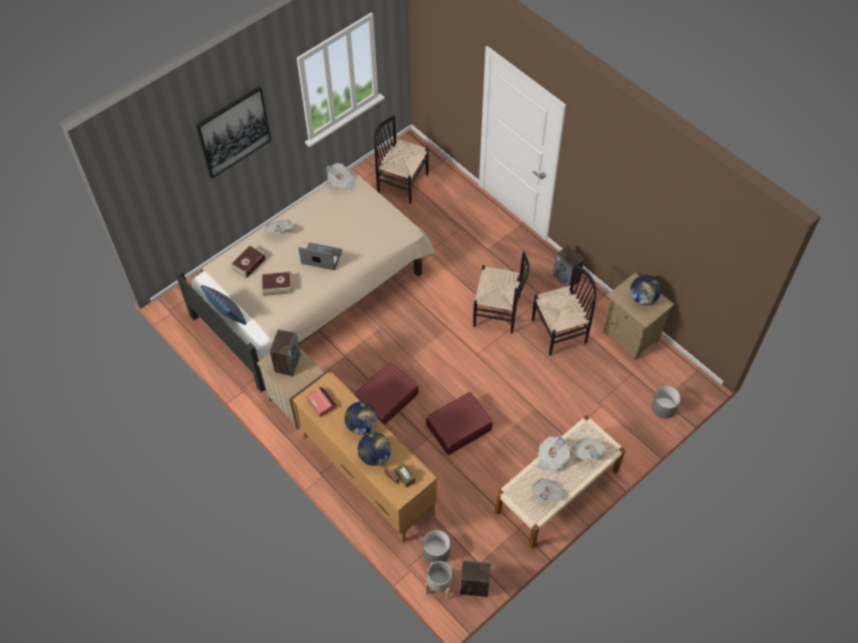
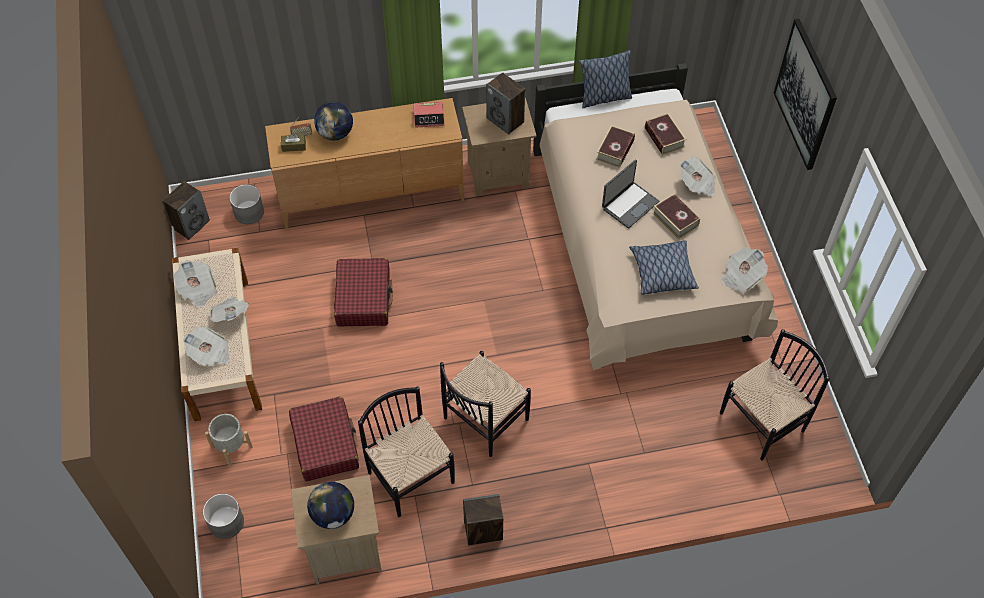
camera: 120 degrees right, 0 degrees up
globe [345,402,378,435] -> none
red suitcase [354,362,419,425] -> red suitcase moved to [289,397,359,481]
grey planter [425,561,454,599] -> grey planter moved to [205,414,253,466]
black chair [532,264,597,356] -> black chair turned 135 degrees clockwise [358,386,455,517]
none -> pillow [629,240,699,295]
none -> book [652,194,700,239]

